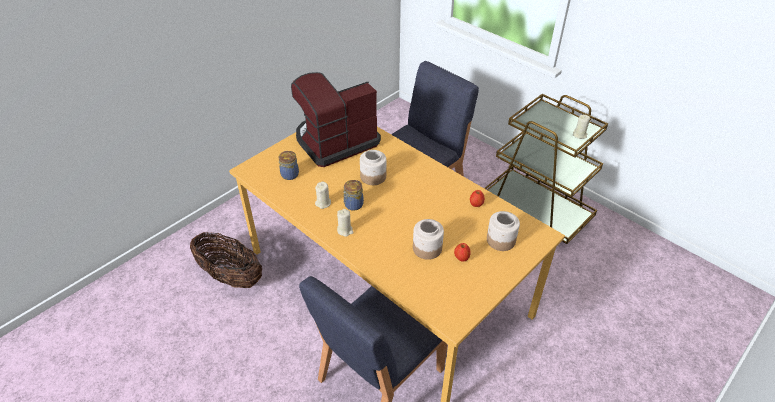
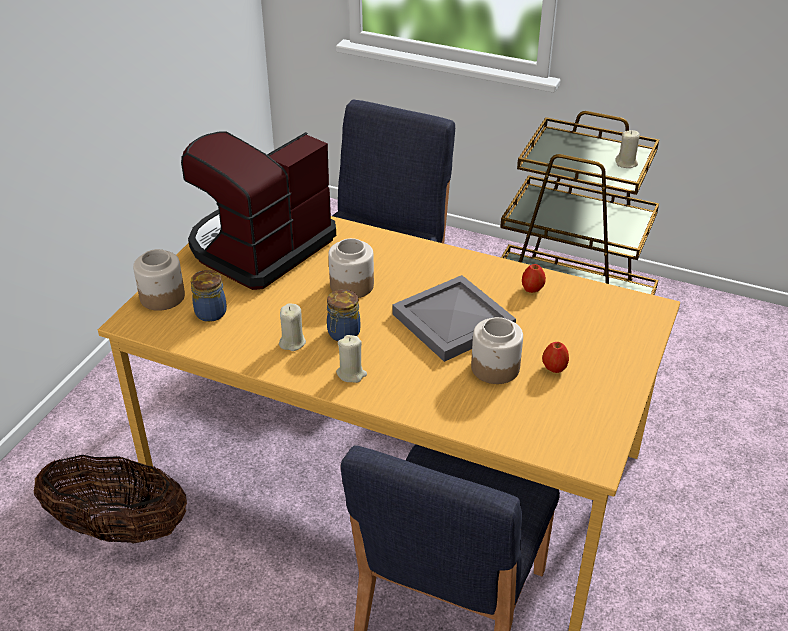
camera: 20 degrees left, 5 degrees down
jar [487,211,520,251] -> jar moved to [133,249,185,311]
none -> grey tray [392,275,516,362]

